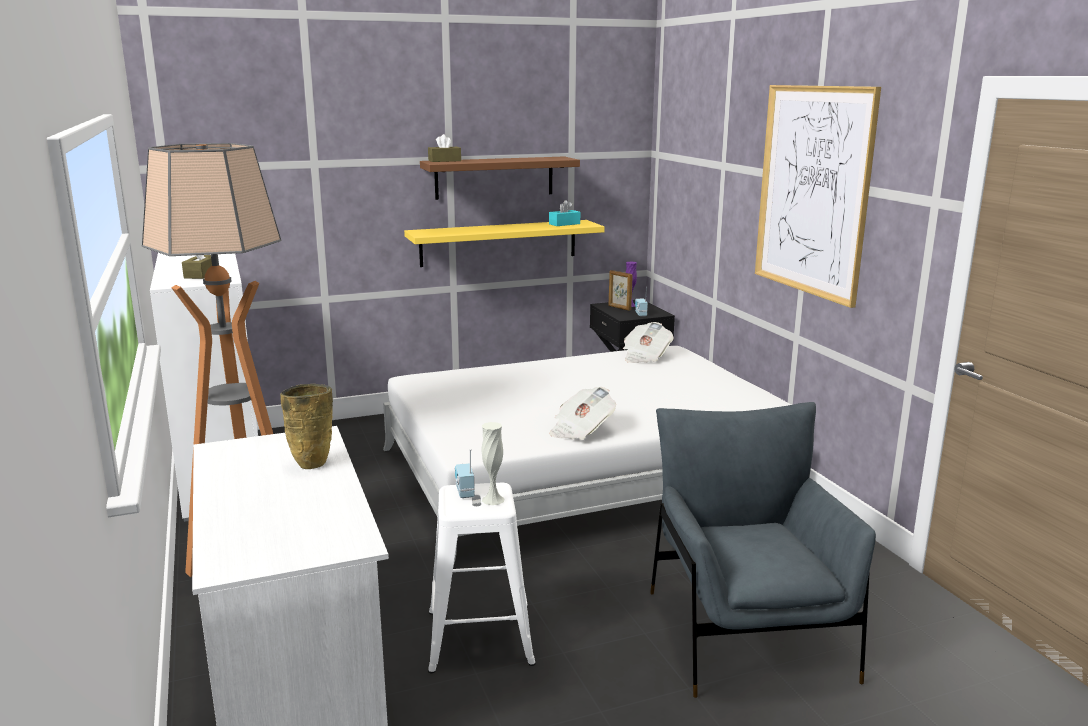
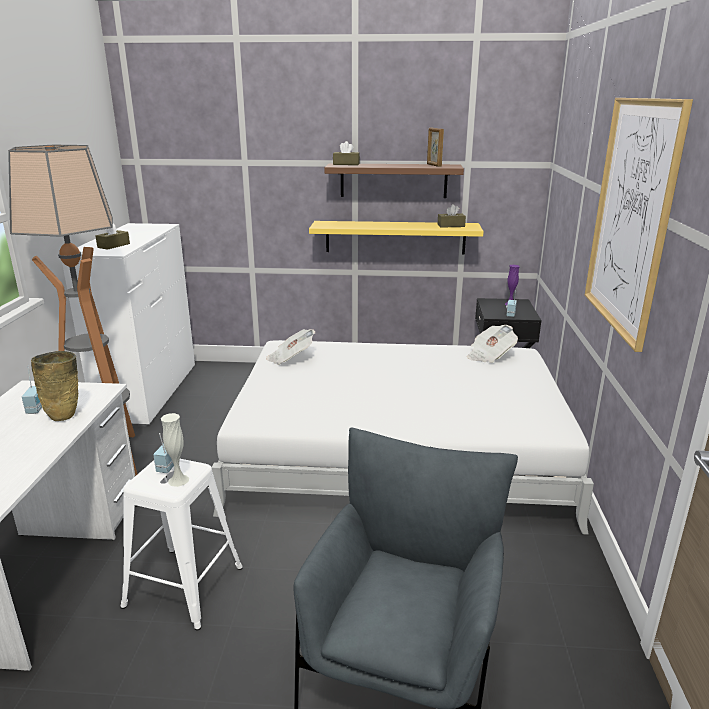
camera: 25 degrees right, 5 degrees up
turquoise tissue box [549,200,580,226] -> brown tissue box [438,204,466,228]
newspaper [549,387,616,440] -> newspaper moved to [266,329,315,365]
picture frame [608,270,633,311] -> picture frame moved to [427,128,444,167]
none -> radio [22,365,42,414]

